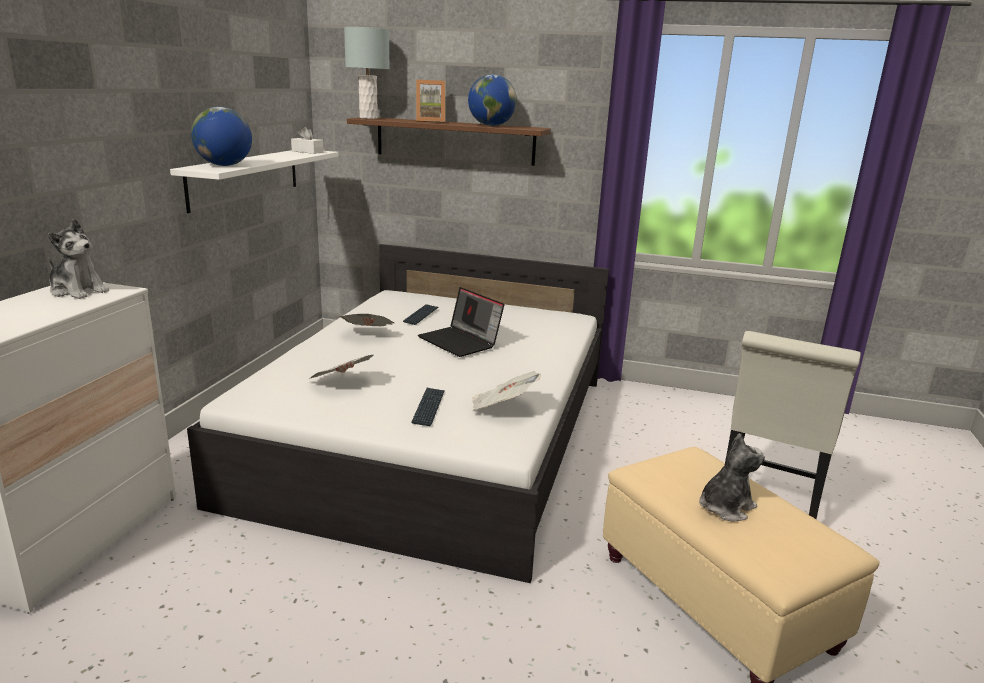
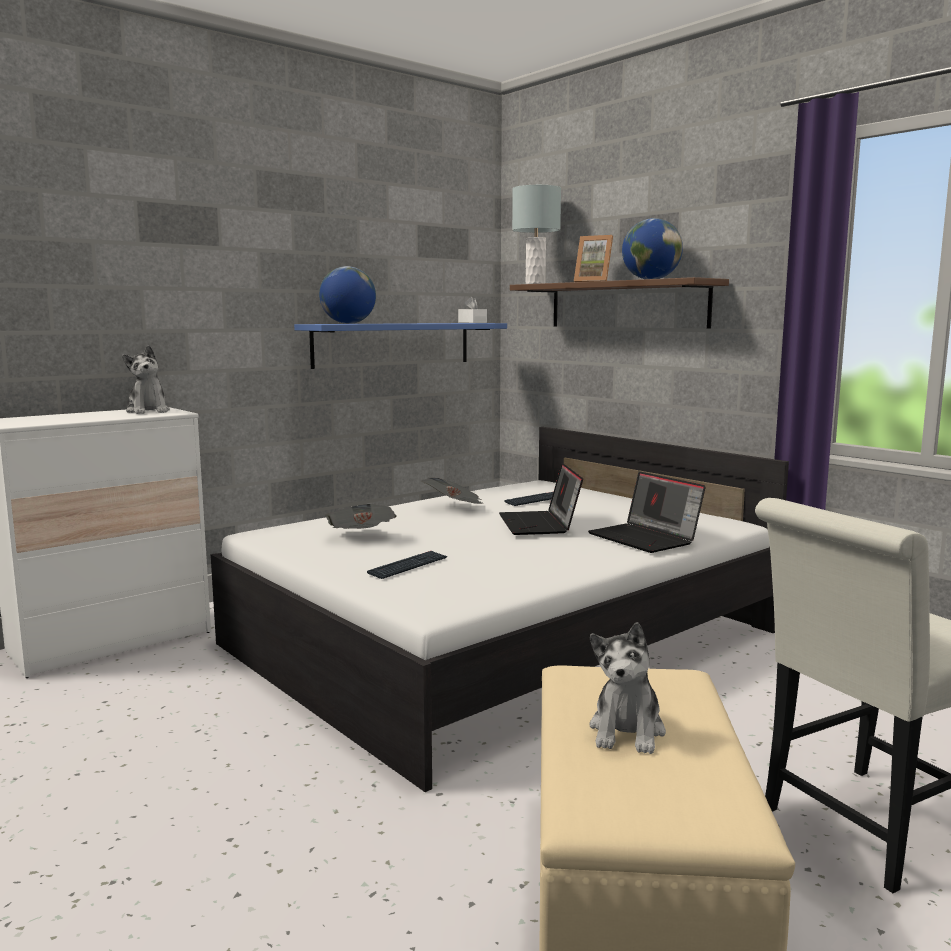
camera: 35 degrees right, 10 degrees down
white shelf [170,150,339,213] -> blue shelf [294,323,507,369]
newspaper [472,371,541,411] -> none
plush toy [699,433,765,522] -> plush toy turned 105 degrees clockwise [589,622,666,754]
none -> laptop [588,471,706,553]

